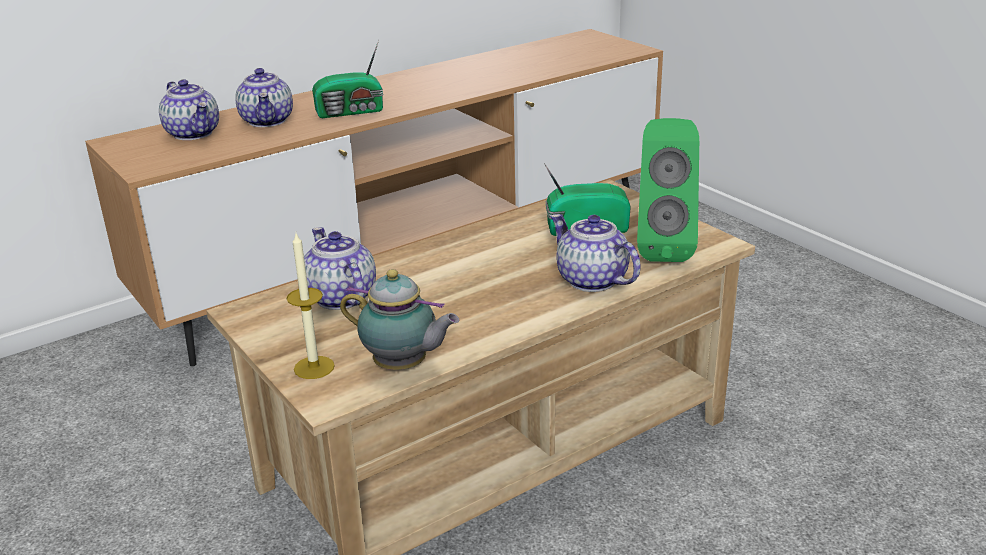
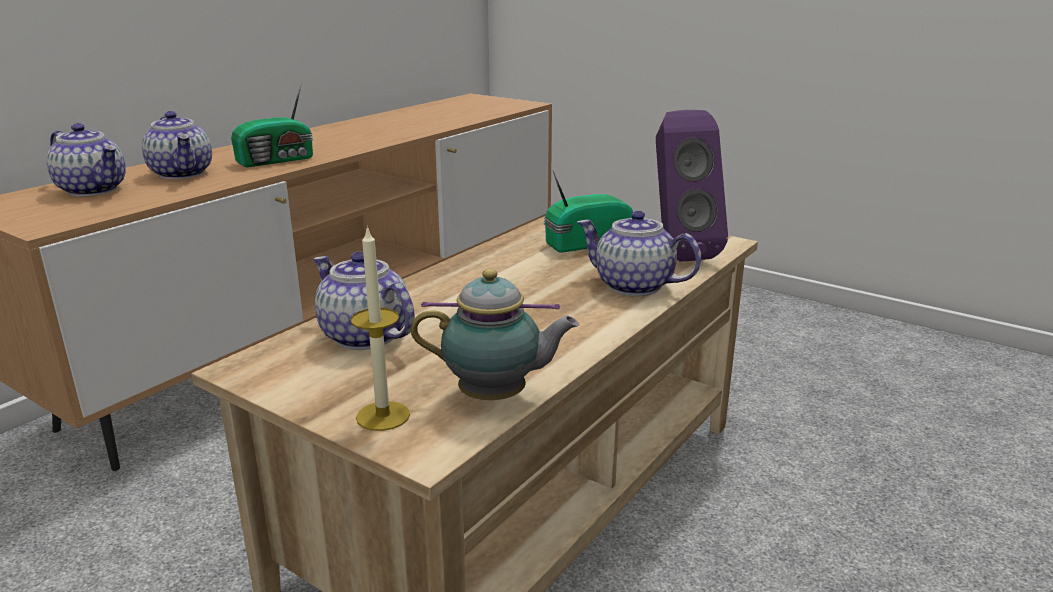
camera: 20 degrees left, 5 degrees down
green speaker [637,118,699,262] -> purple speaker [656,110,728,262]

